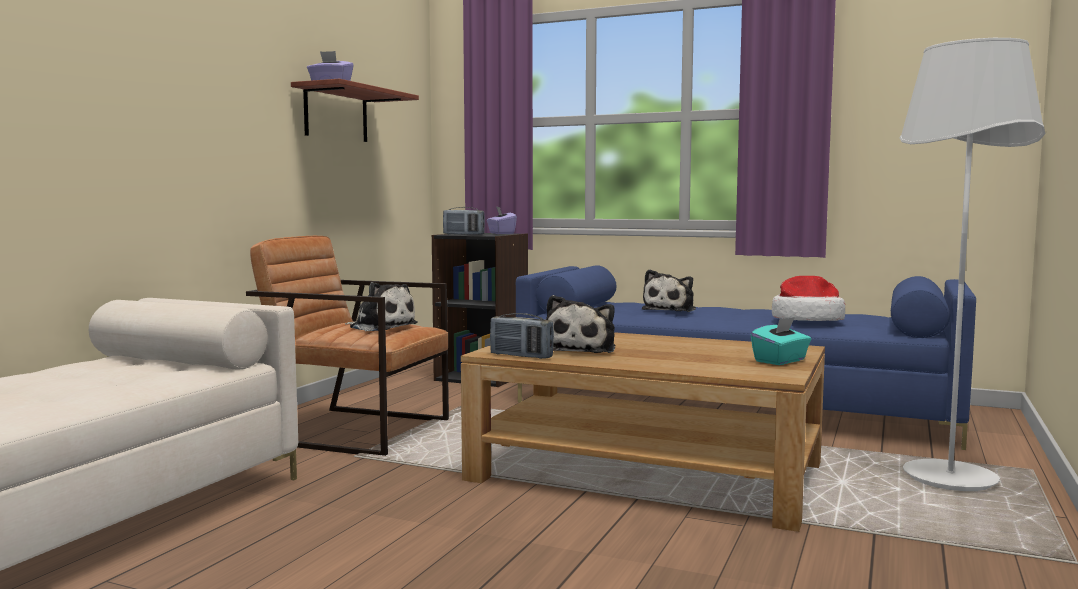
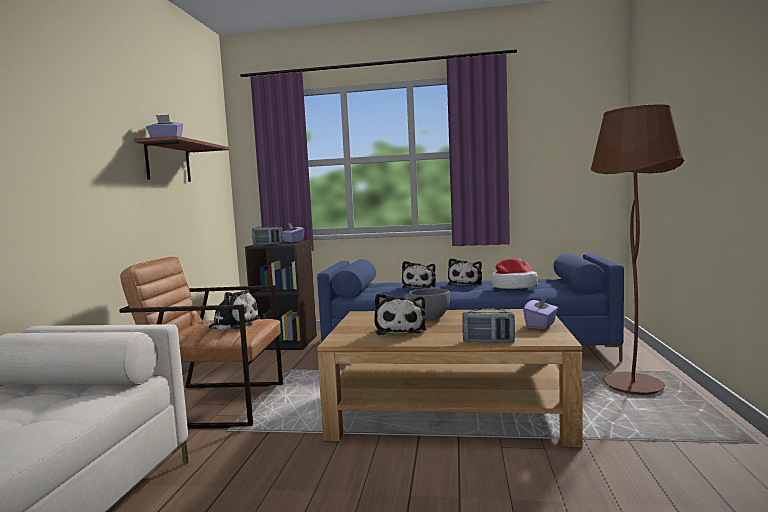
camera: 15 degrees left, 0 degrees up
radio [490,313,554,359] -> radio moved to [462,309,515,343]
turquoise tissue box [751,317,811,365] -> purple tissue box [523,295,558,329]
white floor lamp [900,38,1046,491] -> brown floor lamp [591,104,684,395]
none -> grey bowl [408,288,450,320]
none -> plush toy [448,258,483,285]

